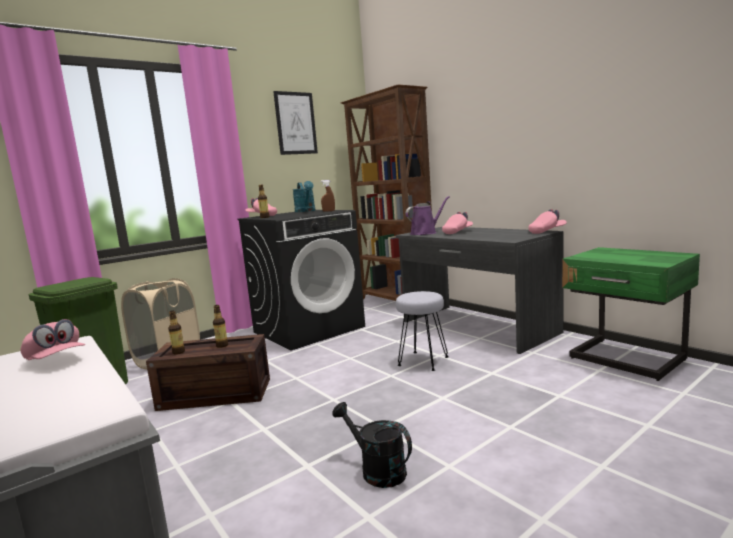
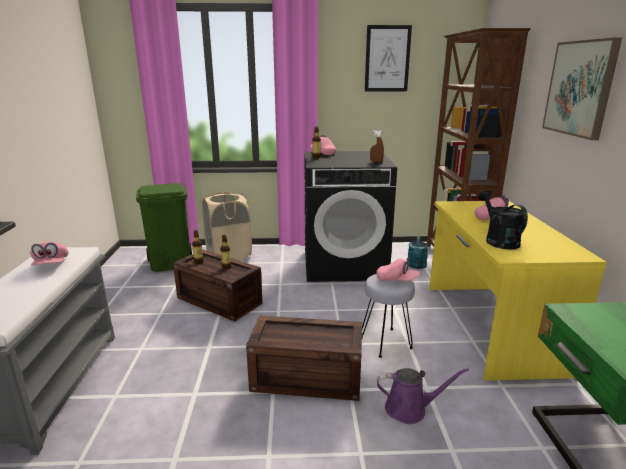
camera: 35 degrees right, 10 degrees up
turquoise watering can [293,181,315,212] -> turquoise watering can moved to [408,236,428,269]
black watering can [332,402,412,488] -> black watering can moved to [478,190,528,250]
grey desk [396,227,563,354] -> yellow desk [429,201,606,381]
purple watering can [405,196,450,235] -> purple watering can moved to [377,368,469,424]
pink cap [528,209,567,234] -> pink cap moved to [376,257,420,281]
none -> crate [246,316,362,401]
none -> picture [542,37,622,140]

